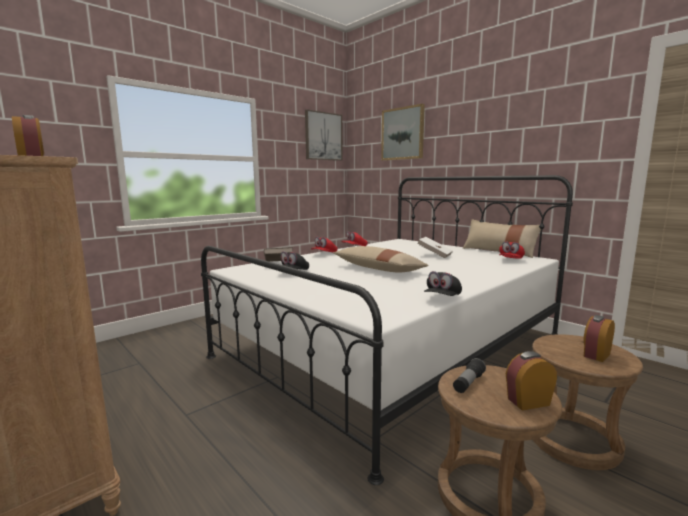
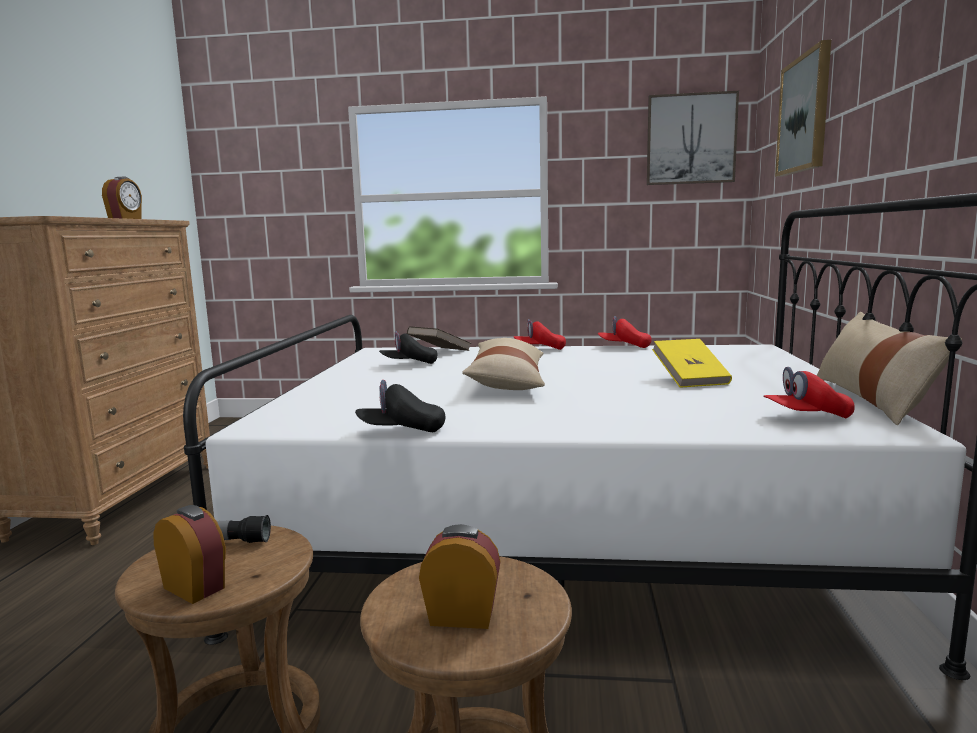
camera: 50 degrees right, 0 degrees up
white book [417,237,453,259] -> yellow book [652,339,732,388]

